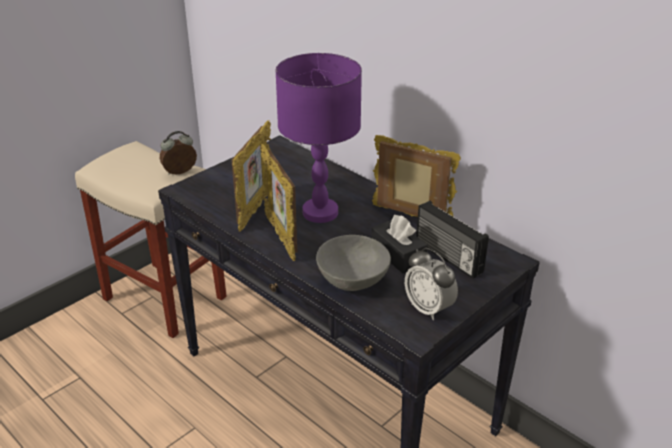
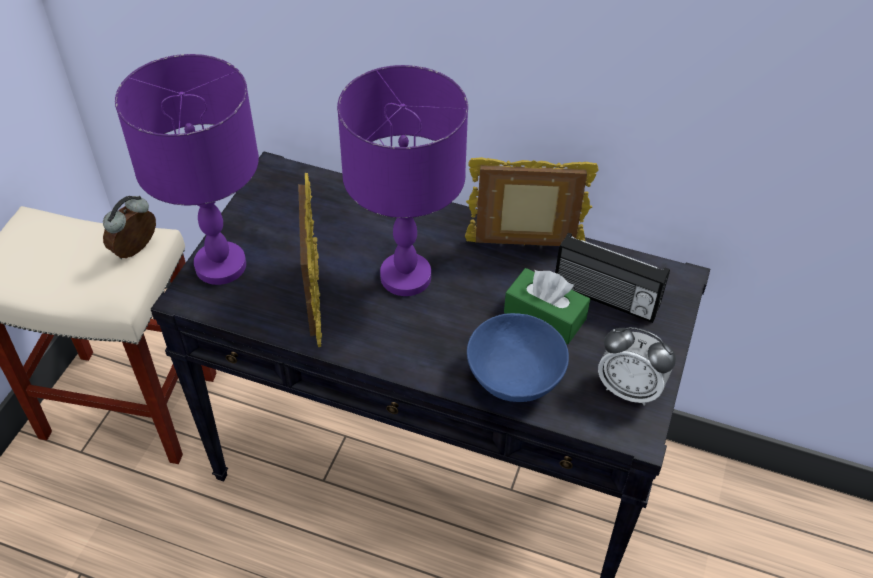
camera: 25 degrees left, 15 degrees up
picture frame [261,144,297,261] -> none
grey bowl [316,235,391,291] -> blue bowl [467,313,569,402]
black tissue box [371,215,428,273] -> green tissue box [504,268,590,344]
none -> purple table lamp [115,54,259,285]

